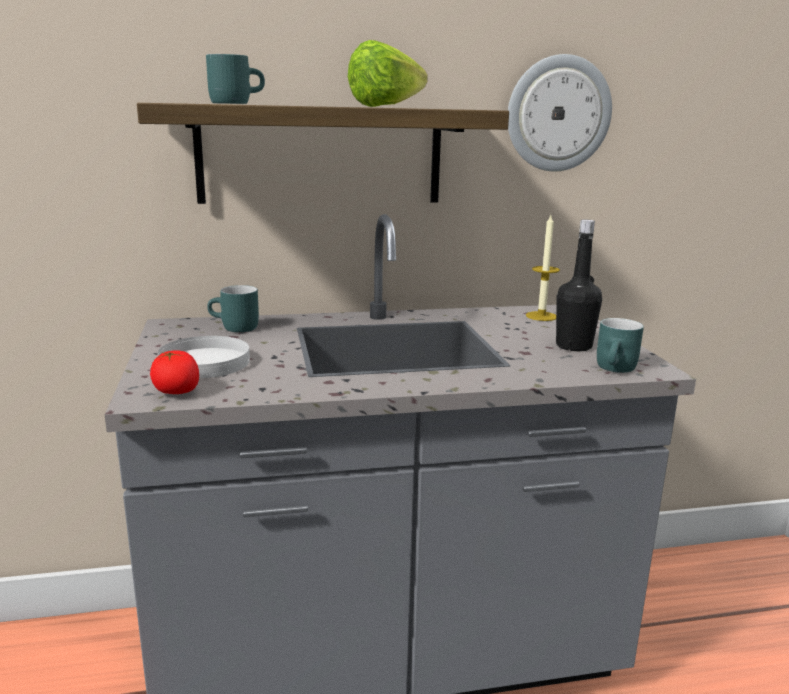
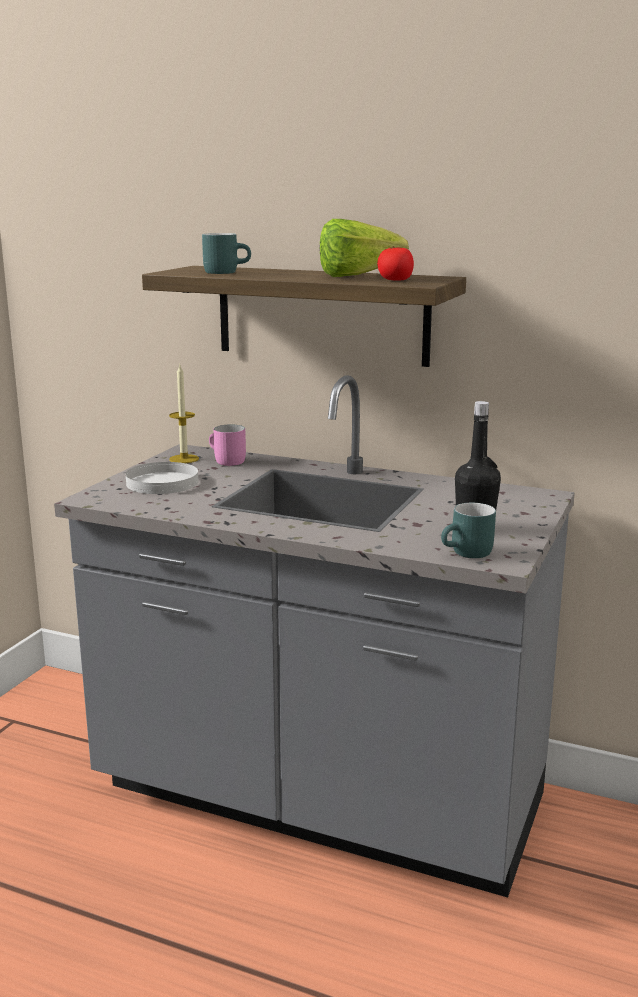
camera: 35 degrees right, 0 degrees up
tomato [150,350,199,394] -> tomato moved to [377,246,414,280]
turquoise mug [207,285,259,332] -> pink mug [209,424,246,466]
wall clock [508,54,612,172] -> none
candle [526,215,560,321] -> candle moved to [169,365,199,463]

